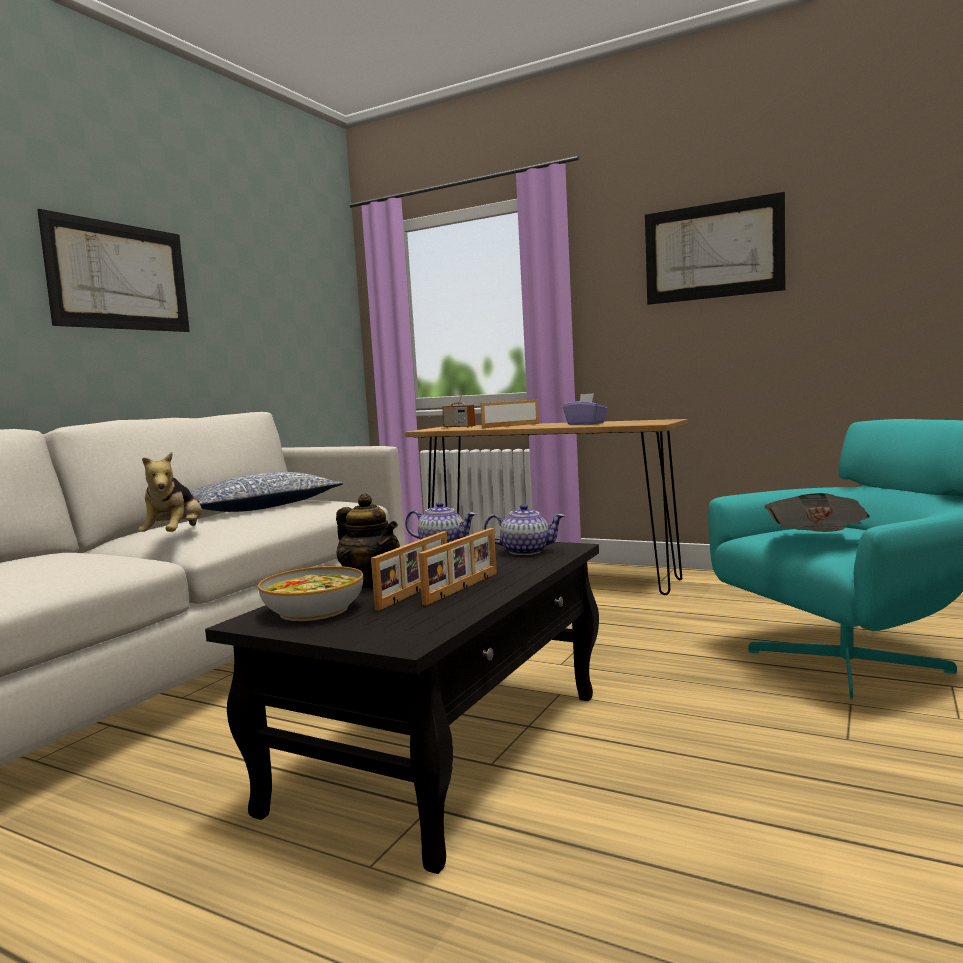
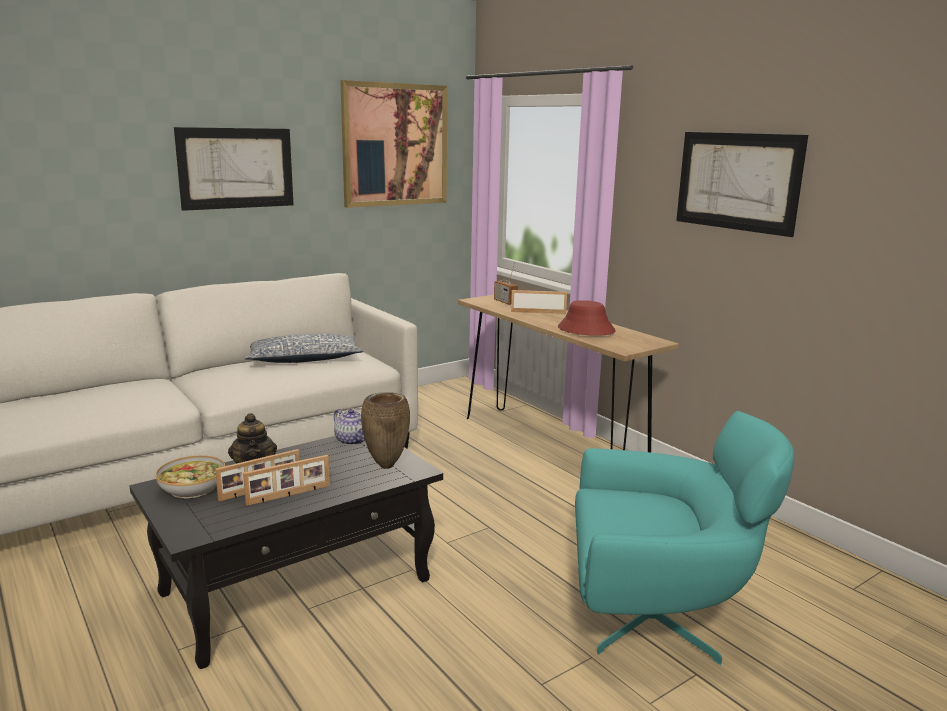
camera: 25 degrees right, 10 degrees up
plush toy [138,452,202,532] -> none
teapot [484,504,565,555] -> brown vase [361,392,410,469]
purple tissue box [563,393,608,425] -> red hat [558,300,616,336]
newspaper [764,493,870,532] -> none
none -> picture [340,80,448,208]

